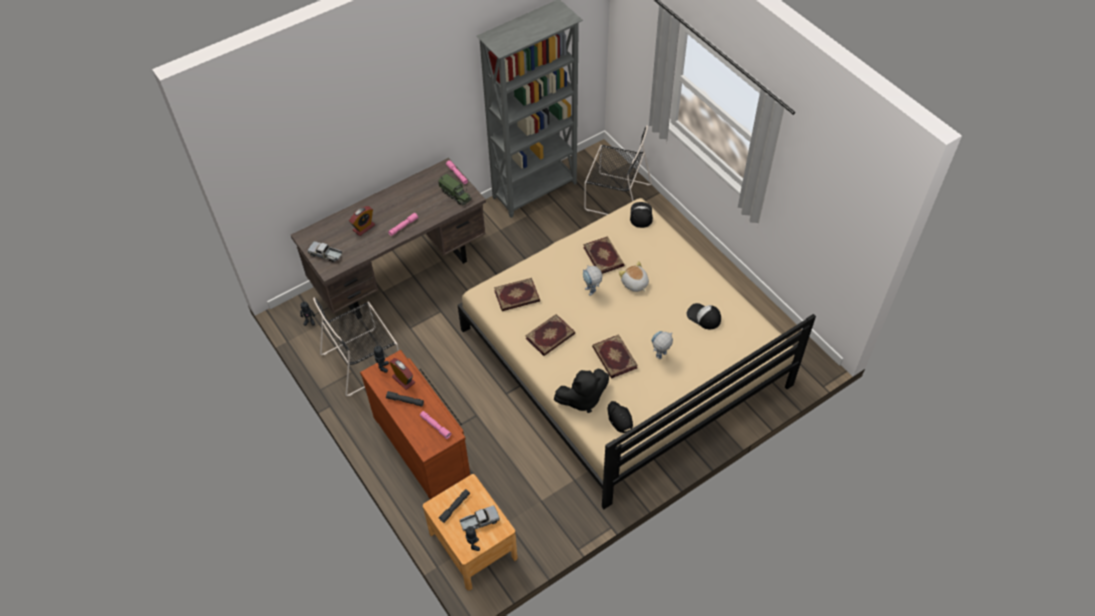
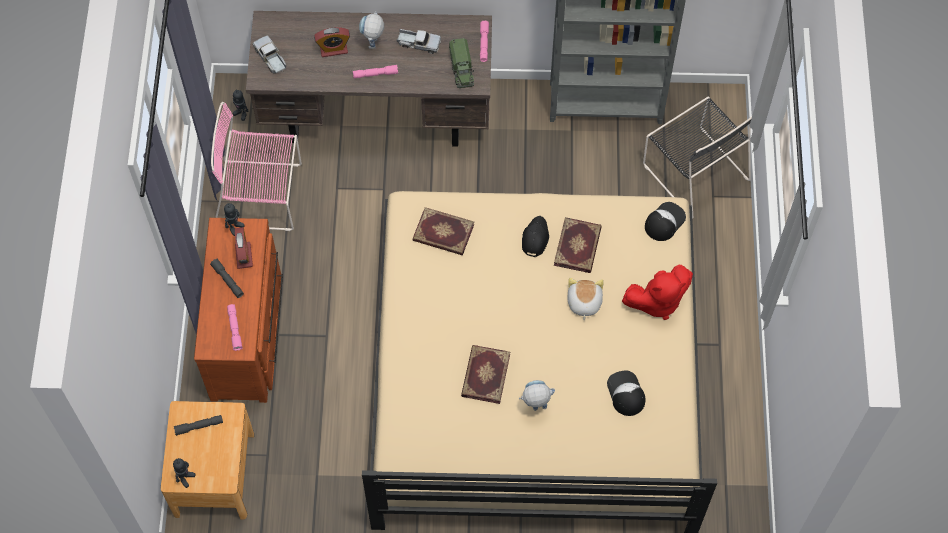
camera: 35 degrees right, 10 degrees up
black chair [313,297,399,396] -> pink chair [211,102,302,231]
toy truck [460,505,500,531] -> toy truck moved to [396,29,441,54]
book [525,314,575,356] -> none
black plush toy [554,369,609,413] -> none
toy robot [583,265,602,296] -> toy robot moved to [359,11,384,49]
black cap [608,401,633,433] -> black cap moved to [522,216,549,257]
none -> red plush toy [622,265,693,320]

